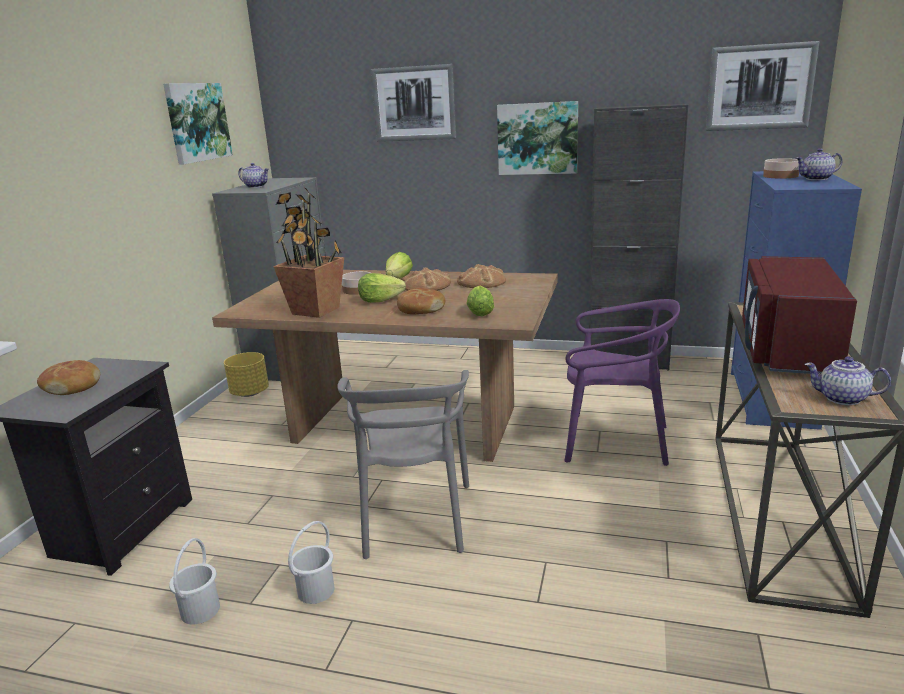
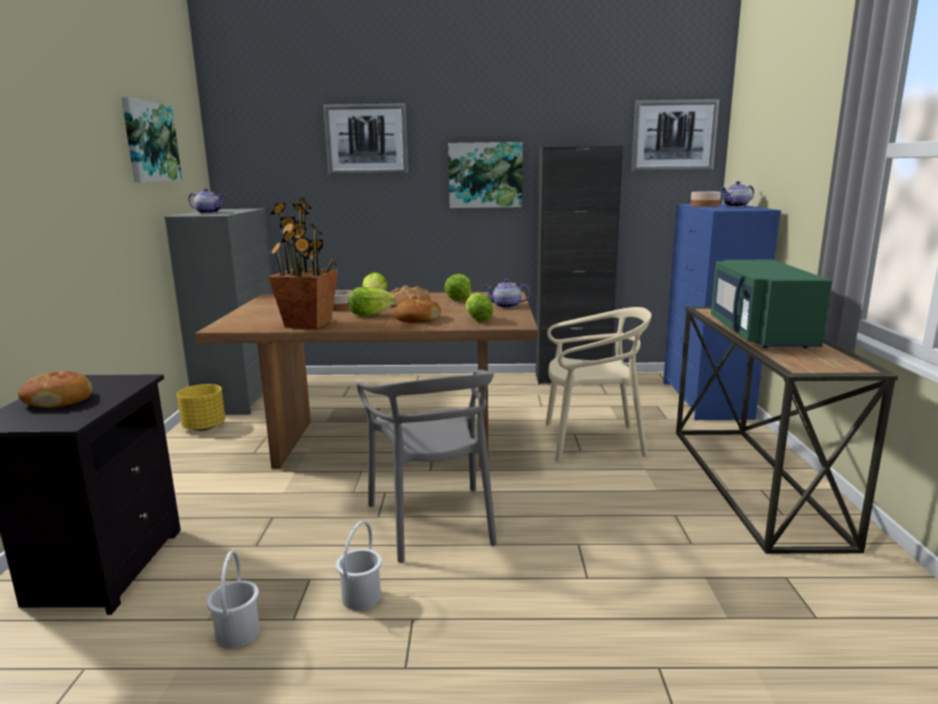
camera: 15 degrees left, 5 degrees down
bread [457,264,506,288] -> lettuce [444,274,471,301]
purple chair [564,299,680,466] -> beige chair [545,307,652,462]
red microwave [742,256,857,374] -> green microwave [711,260,832,348]
teapot [804,356,891,405] -> teapot moved to [484,279,530,308]

